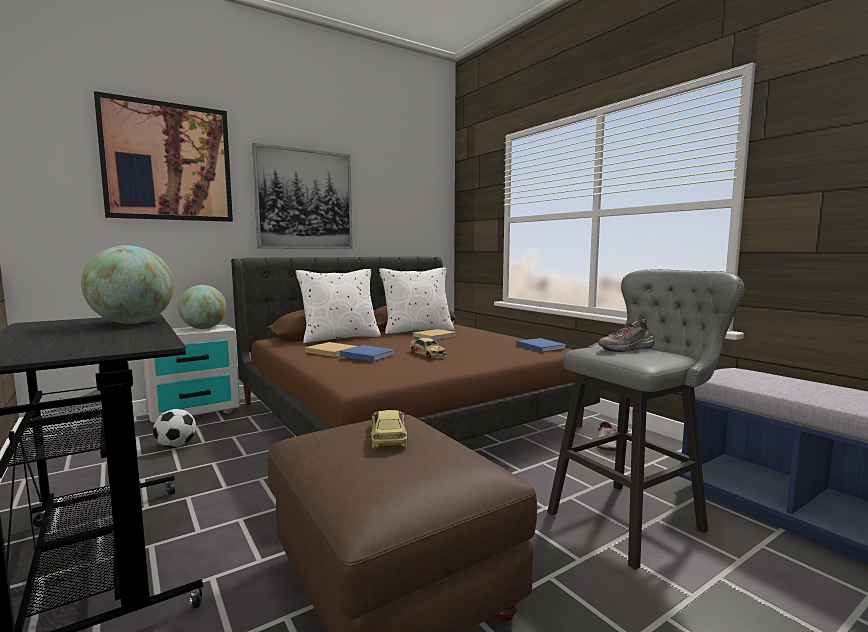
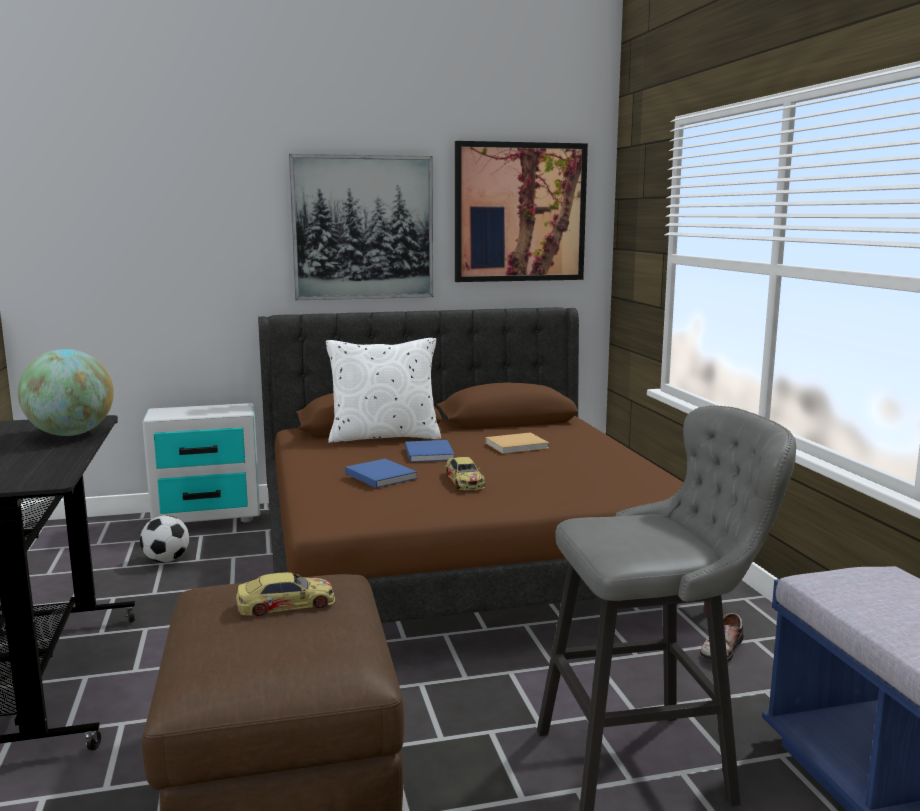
camera: 20 degrees right, 5 degrees up
picture [94,91,233,222] -> picture moved to [455,141,588,282]
globe [178,285,227,329] -> none
beige book [305,342,358,357] -> none
toy car [371,410,407,449] -> toy car turned 60 degrees clockwise [236,572,335,616]
white pillow [379,268,454,334] -> none
blue book [516,338,566,352] -> blue book moved to [405,440,455,462]
shoe [598,319,655,352] -> none

